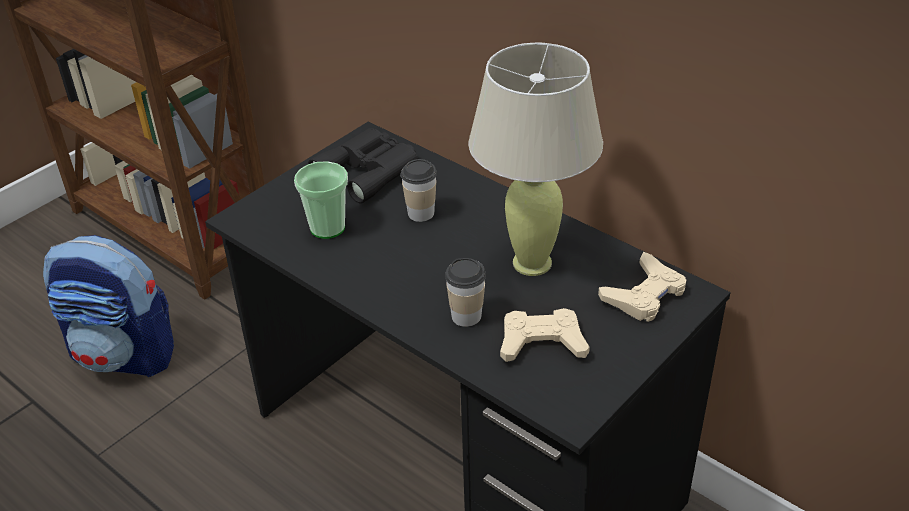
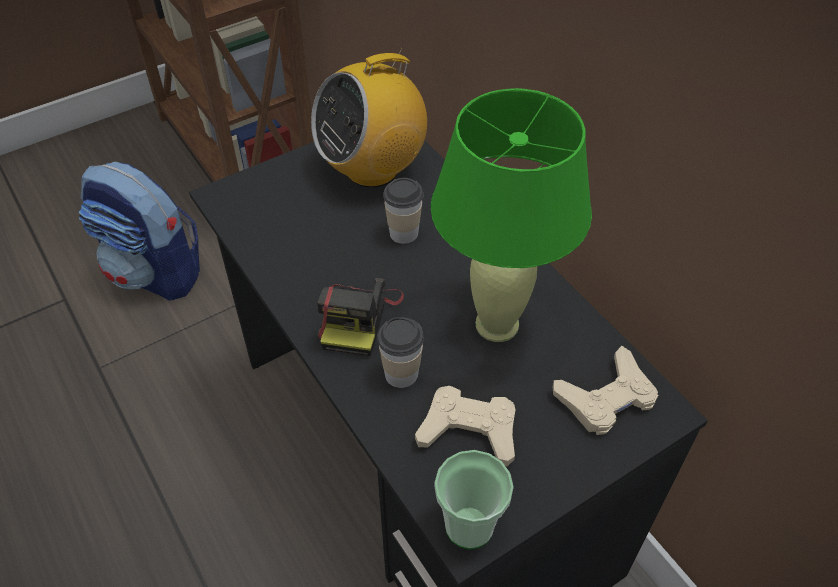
camera: 15 degrees right, 10 degrees up
cup [294,161,348,239] -> cup moved to [434,450,514,549]
black binoculars [308,128,418,204] -> radio [311,47,427,188]
beige table lamp [468,42,603,276] -> green table lamp [431,88,592,342]
none -> camera [317,278,404,356]

